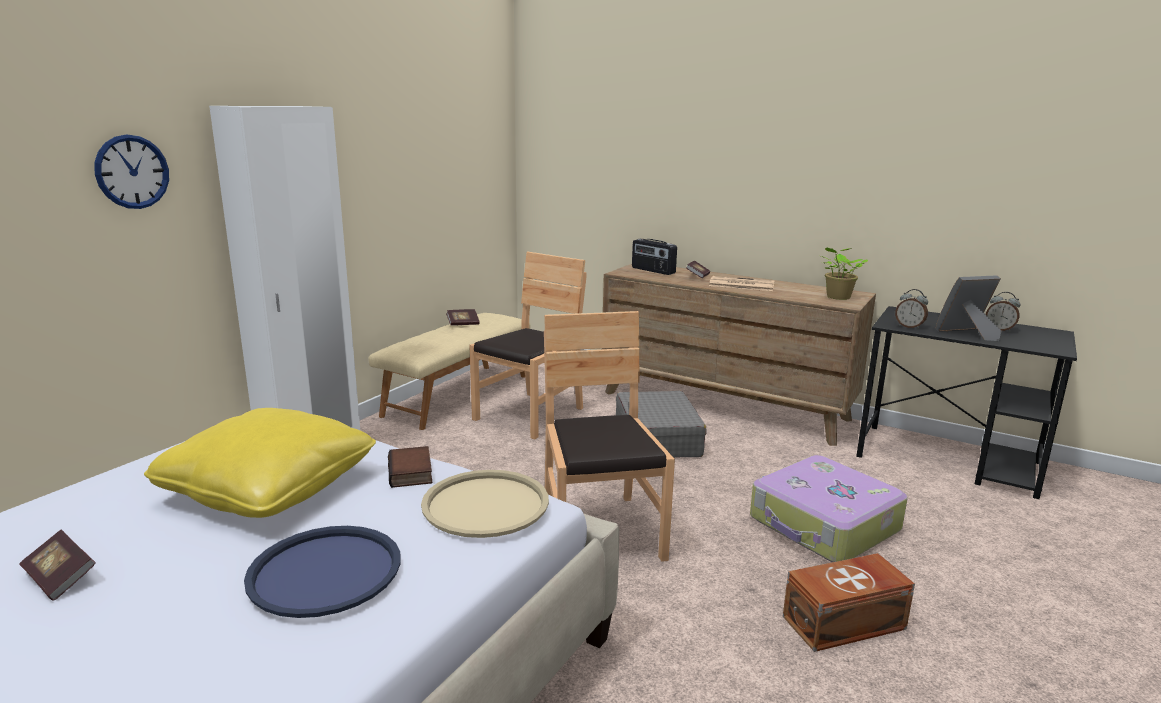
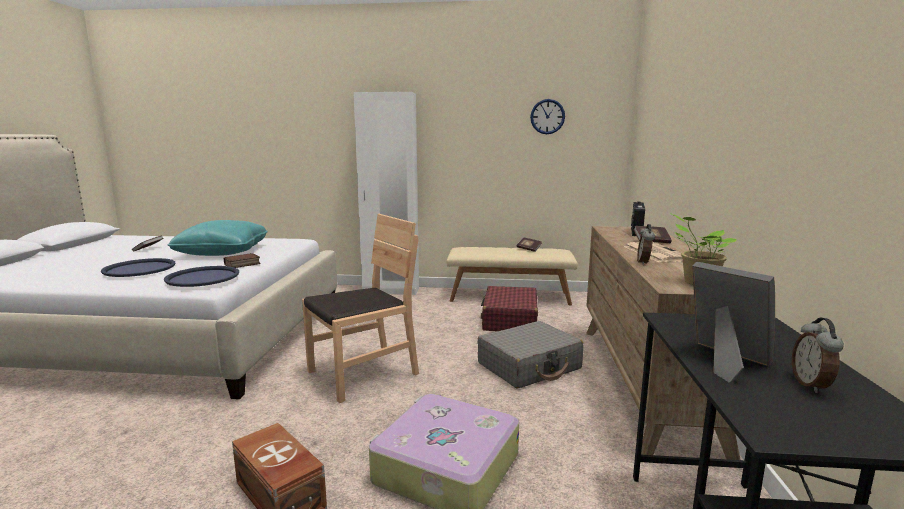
camera: 65 degrees right, 5 degrees down
wall clock [94,135,169,209] -> wall clock moved to [530,99,565,134]
yellow pillow [144,408,376,518] -> turquoise pillow [168,220,268,256]
beige tray [421,470,549,538] -> blue tray [164,266,239,287]
brown chair [469,252,587,440] -> red suitcase [481,286,538,331]
alarm clock [895,289,928,329] -> alarm clock moved to [637,224,655,265]

